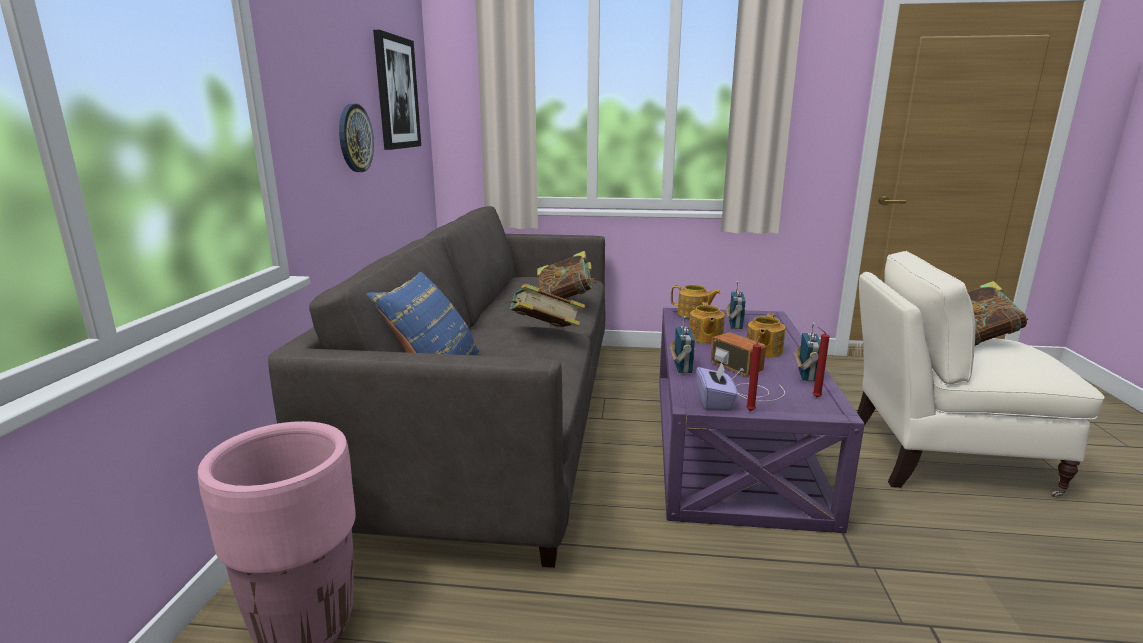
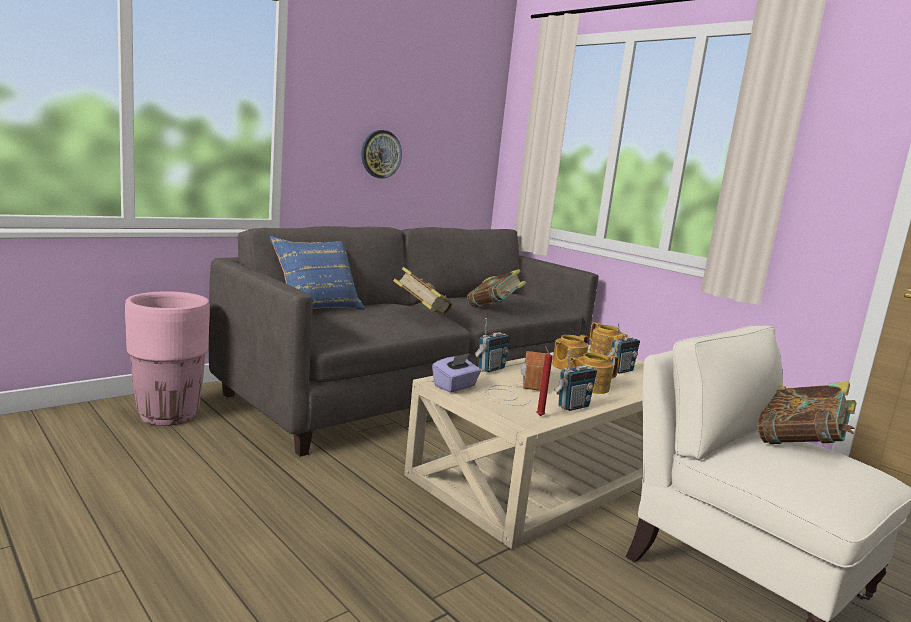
camera: 40 degrees right, 5 degrees down
picture [373,30,421,150] -> none
purple coffee table [659,308,865,533] -> beige coffee table [404,345,644,549]
red candle [746,336,761,411] -> none

